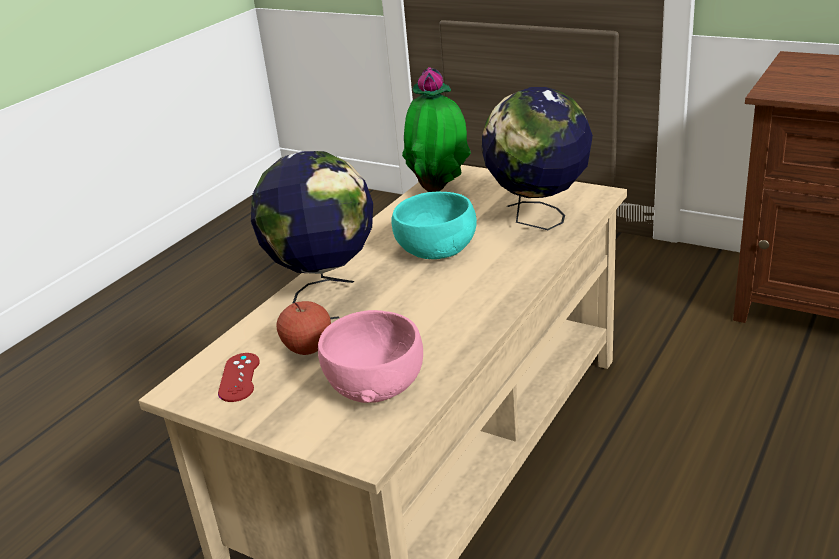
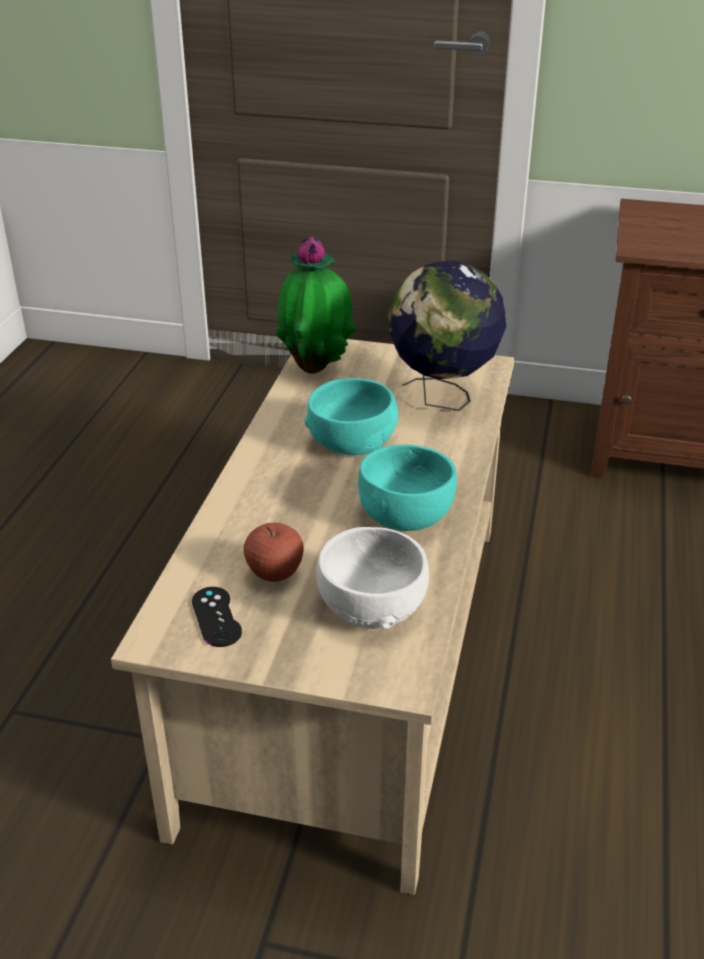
camera: 20 degrees left, 5 degrees up
red game controller [218,353,260,402] -> black game controller [192,587,242,647]
globe [251,151,373,319] -> none
pink bowl [318,310,423,403] -> white bowl [316,527,429,629]
none -> turquoise bowl [358,445,457,531]

